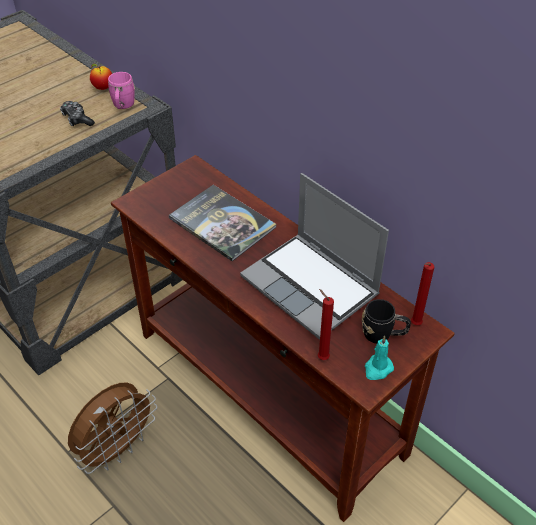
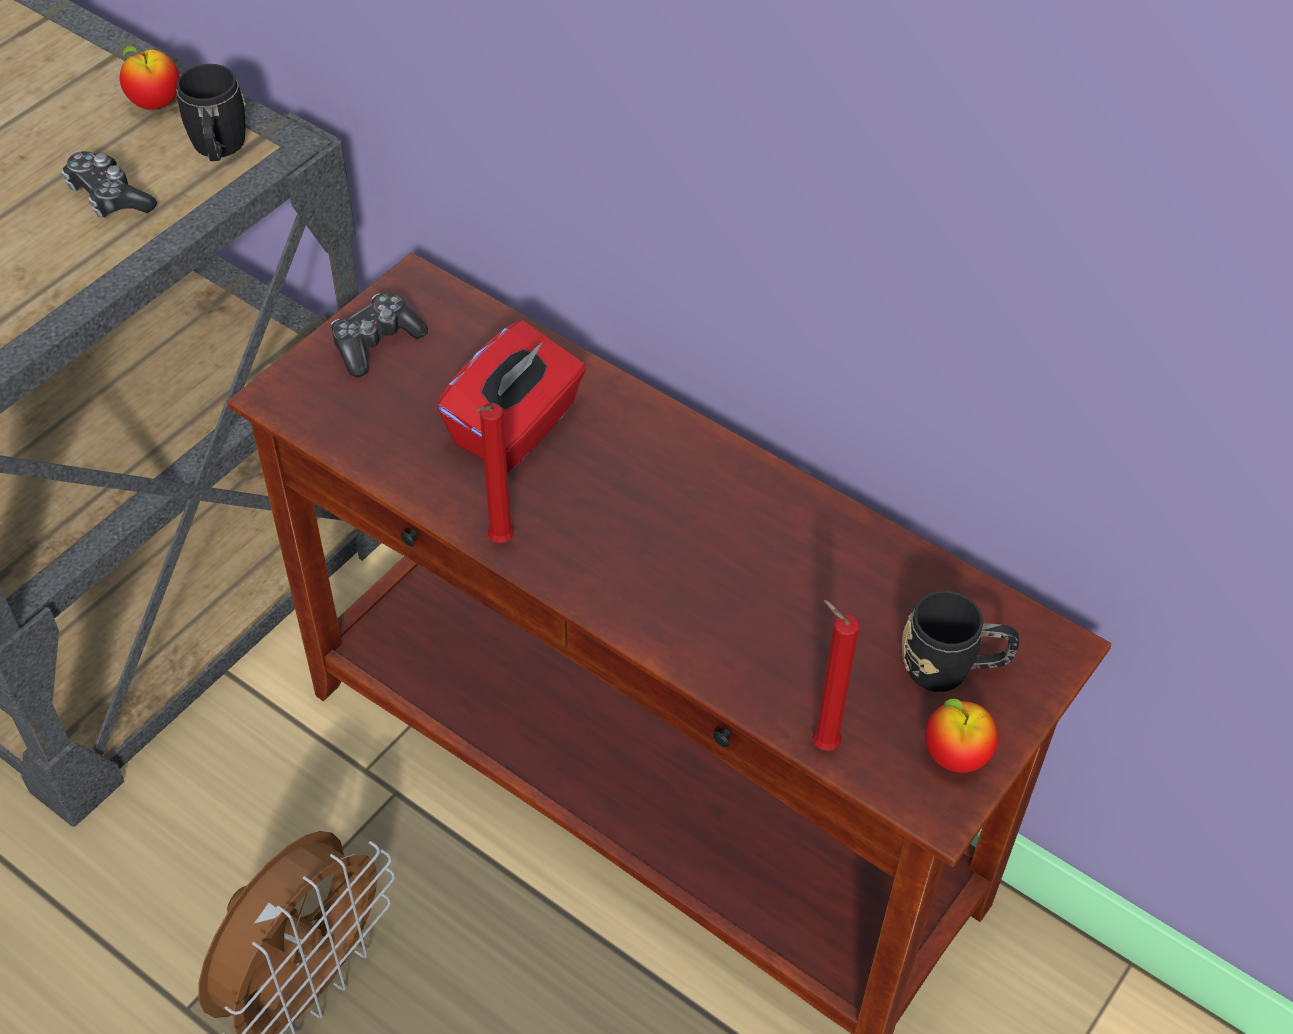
camera: 10 degrees left, 5 degrees up
pink mug [108,72,135,109] -> black mug [176,64,246,161]
book [169,185,276,261] -> red tissue box [437,320,586,472]
laptop [240,173,389,340] -> none
turquoise candle [365,336,394,380] -> apple [925,699,998,773]
red candle [411,262,434,325] -> red candle moved to [476,403,514,543]
none -> game controller [331,293,428,377]

